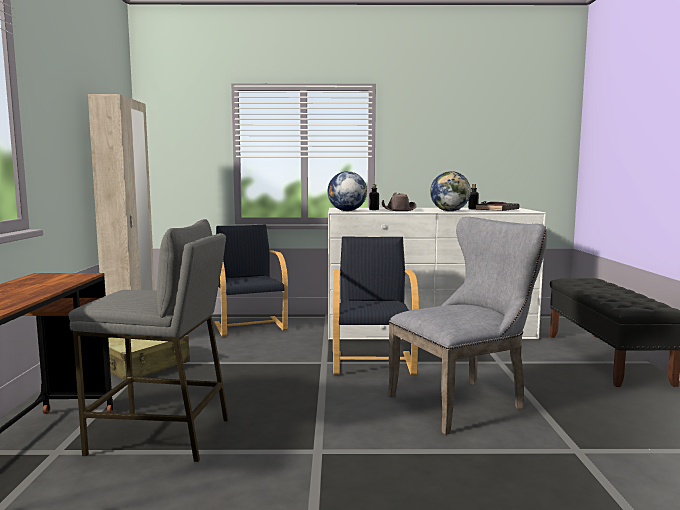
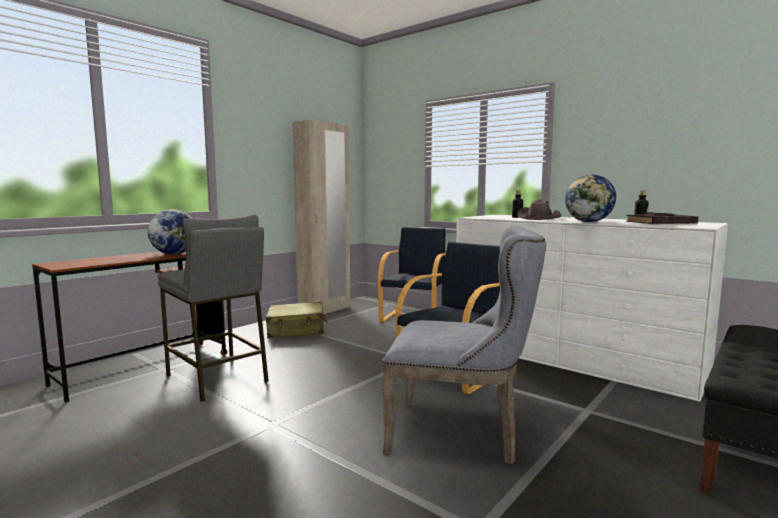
camera: 40 degrees right, 0 degrees up
globe [328,171,367,211] -> globe moved to [147,209,192,255]

